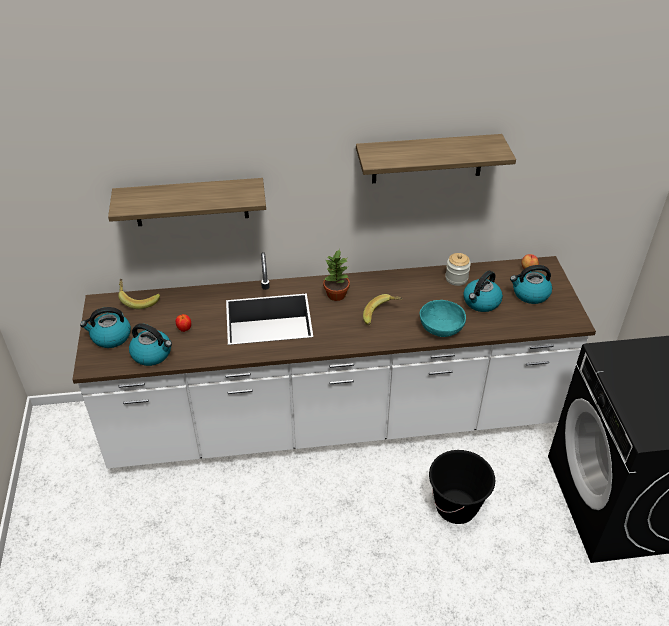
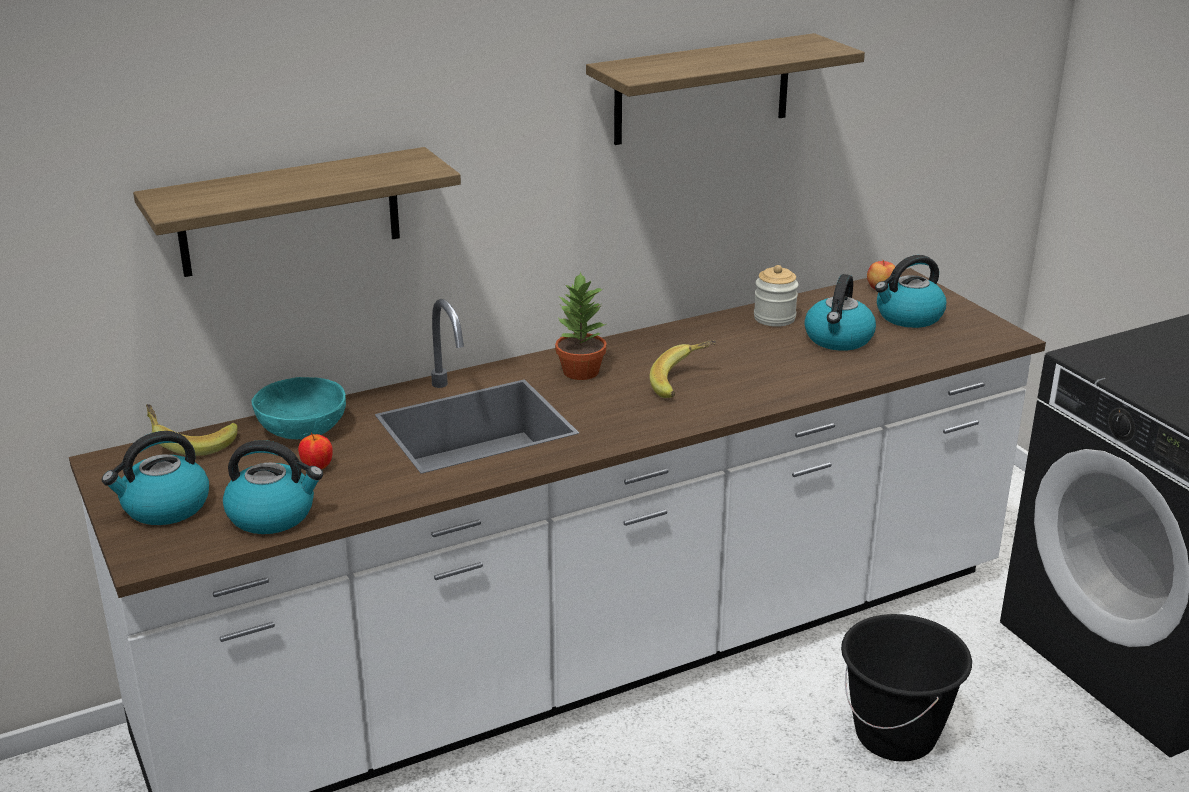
camera: 20 degrees left, 15 degrees down
turquoise bowl [420,300,466,337] -> turquoise bowl moved to [252,377,346,439]

